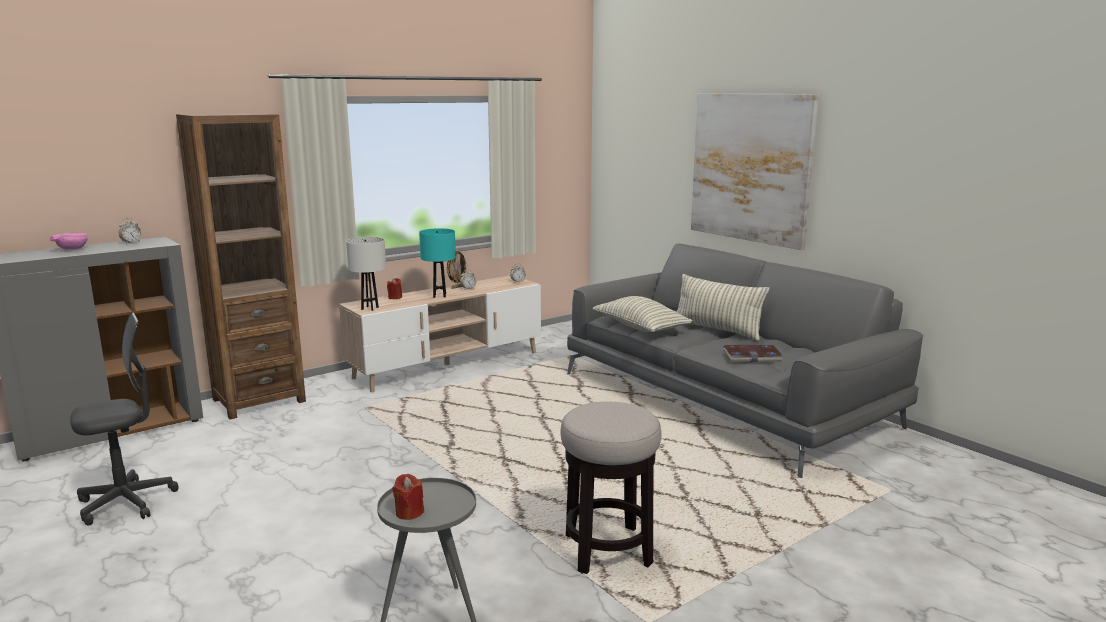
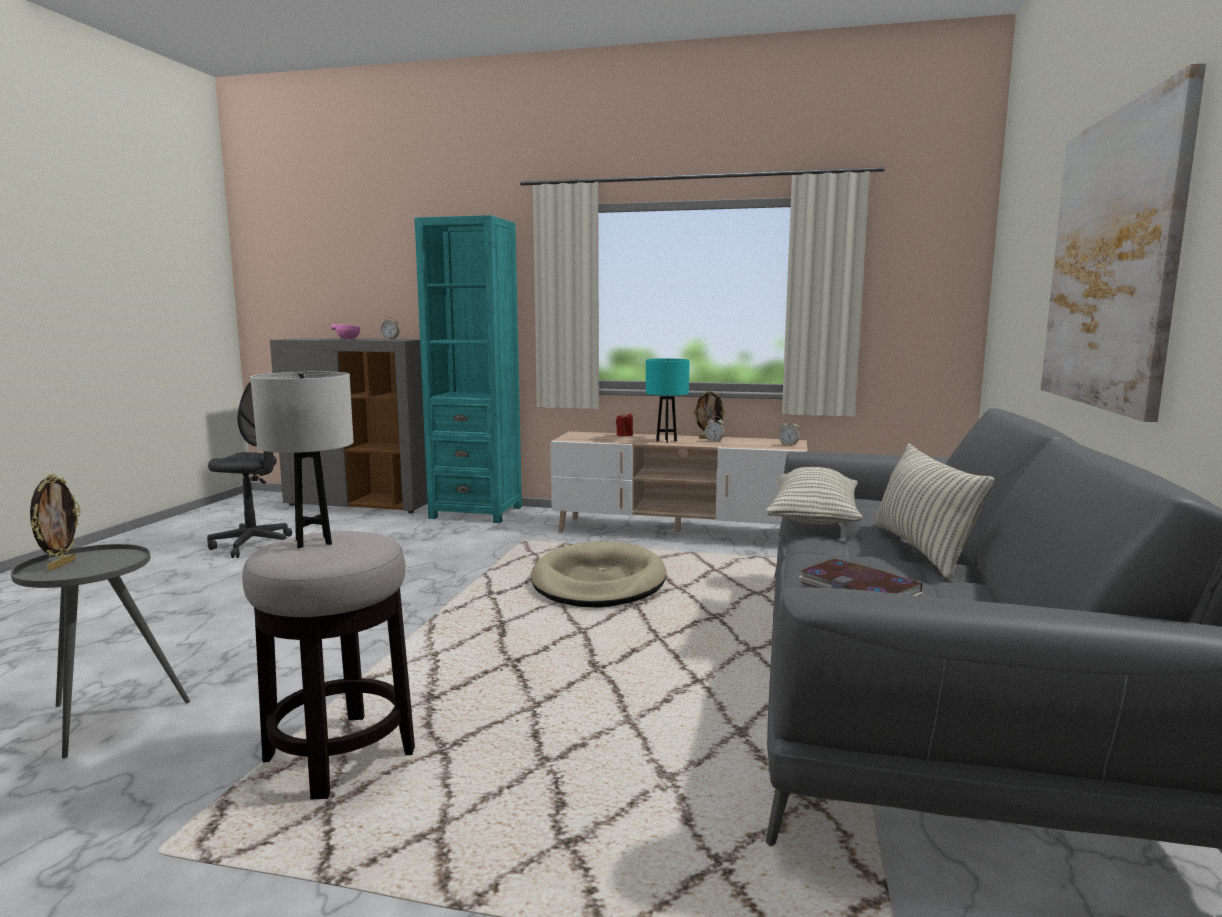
camera: 50 degrees right, 5 degrees down
brown bookcase [176,113,306,419] -> turquoise bookcase [414,215,522,523]
white table lamp [346,237,386,311] -> white table lamp moved to [250,372,353,548]
red candle [393,474,424,520] -> picture frame [30,474,81,571]
none -> beige dog bed [531,542,666,608]

